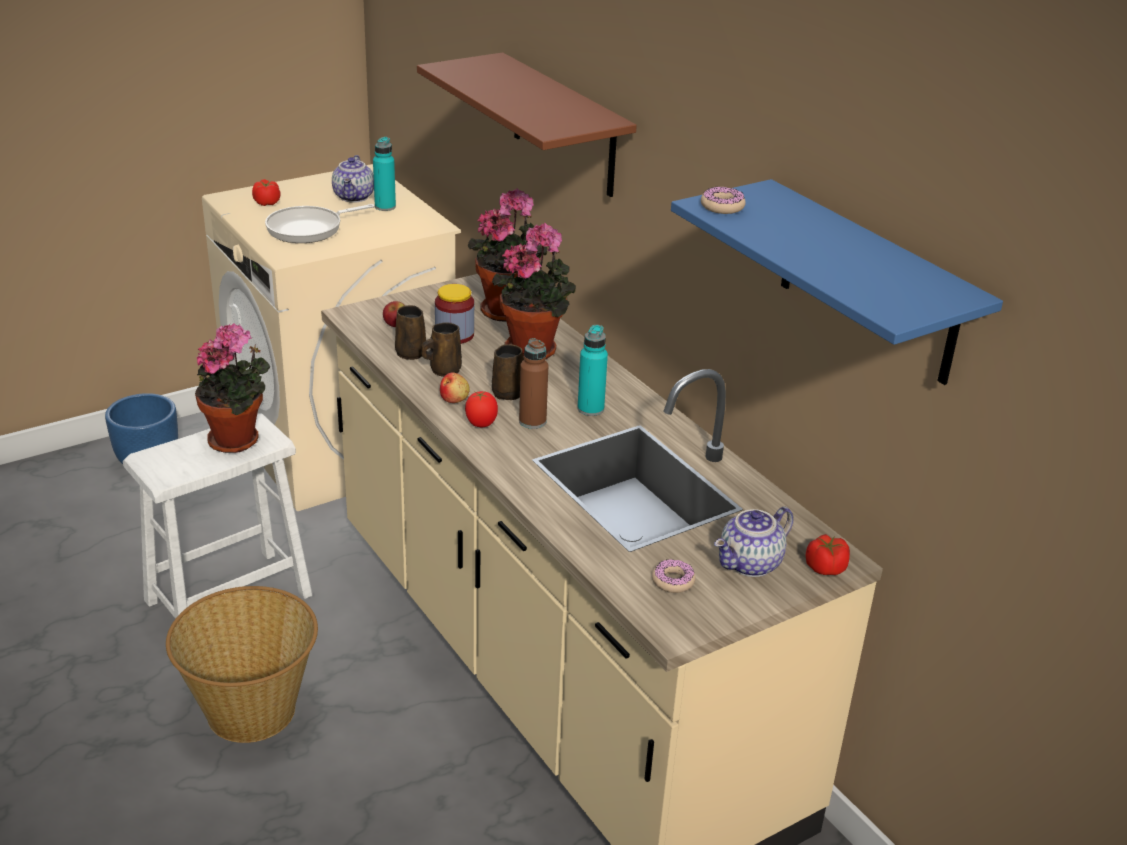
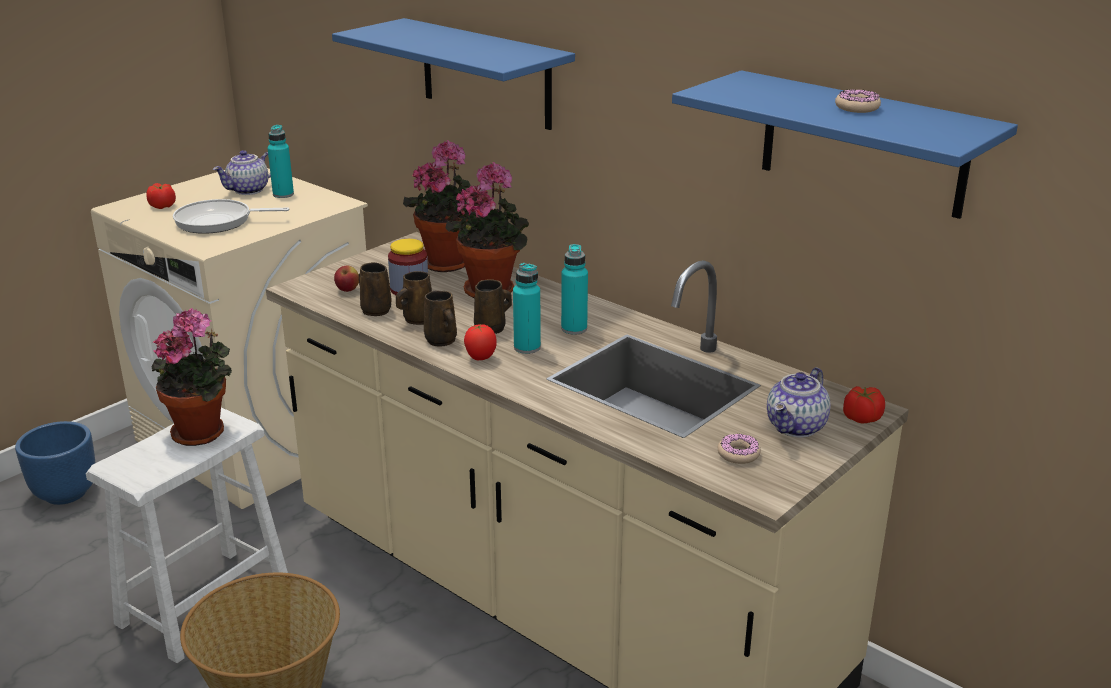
camera: 15 degrees left, 5 degrees down
frying pan [265,204,375,243] -> frying pan turned 45 degrees clockwise [173,199,290,234]
teapot [332,155,374,203] -> teapot turned 60 degrees clockwise [213,150,271,195]
brown shelf [417,52,637,197] -> blue shelf [332,18,575,130]
apple [440,372,470,403] -> brown mug [424,290,457,347]
brown bottle [519,338,548,429] -> turquoise bottle [513,263,541,354]
donut [701,186,746,214] -> donut moved to [835,89,881,113]

